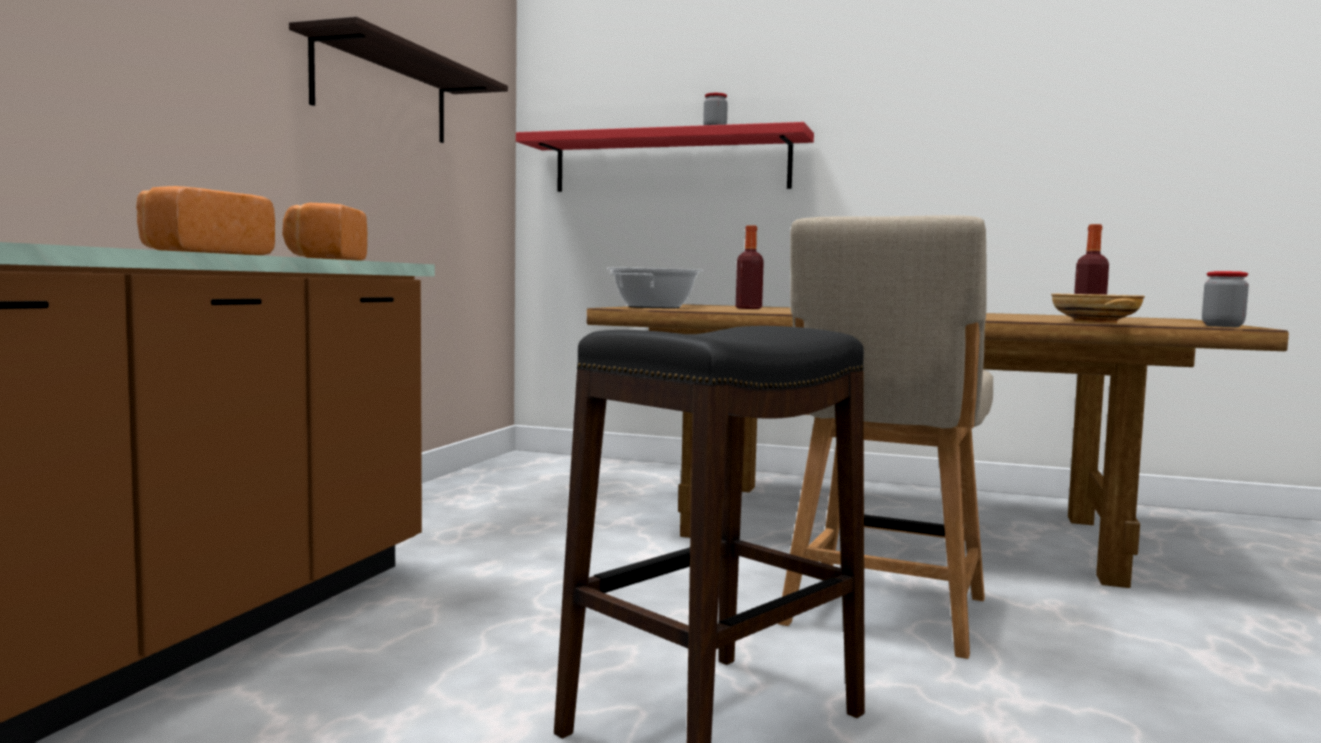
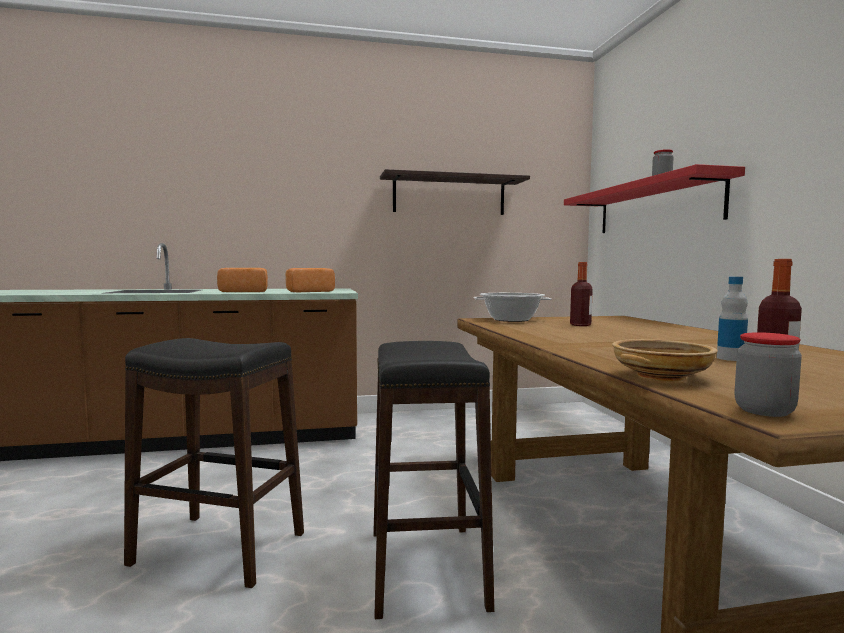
camera: 60 degrees right, 0 degrees up
beige chair [777,215,993,659] -> black stool [373,341,494,619]
none -> bottle [717,277,748,361]

